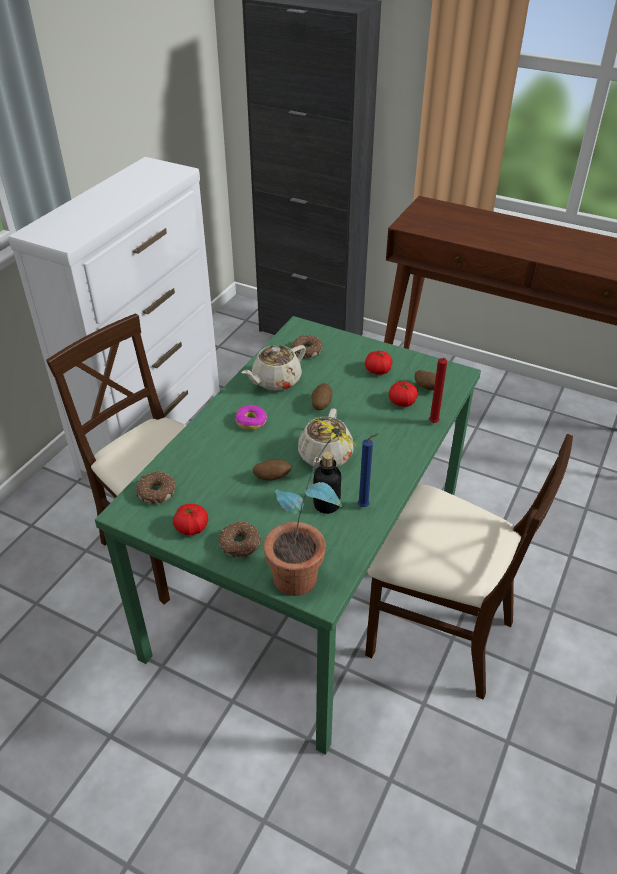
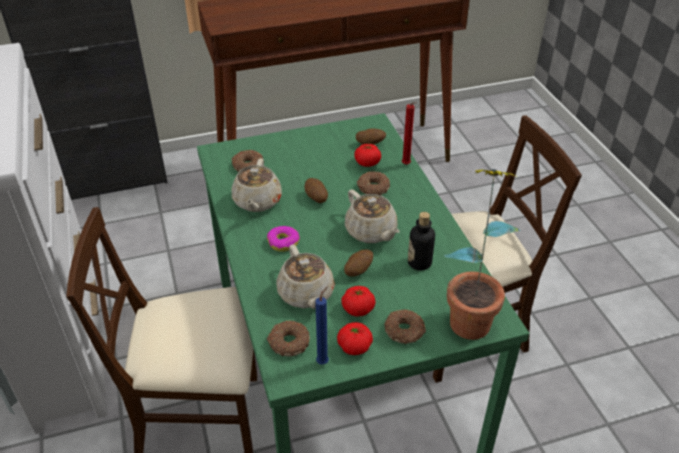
camera: 45 degrees left, 0 degrees up
blue candle [358,433,379,507] -> blue candle moved to [315,286,329,365]
tomato [365,351,393,374] -> tomato moved to [341,286,376,317]
none -> beige teapot [276,244,335,309]
none -> donut [357,171,390,195]

